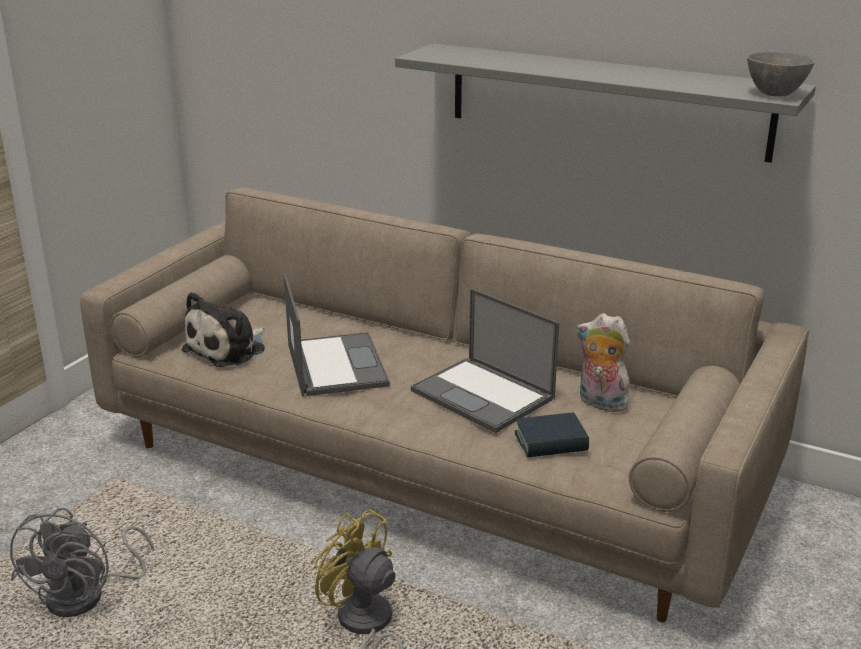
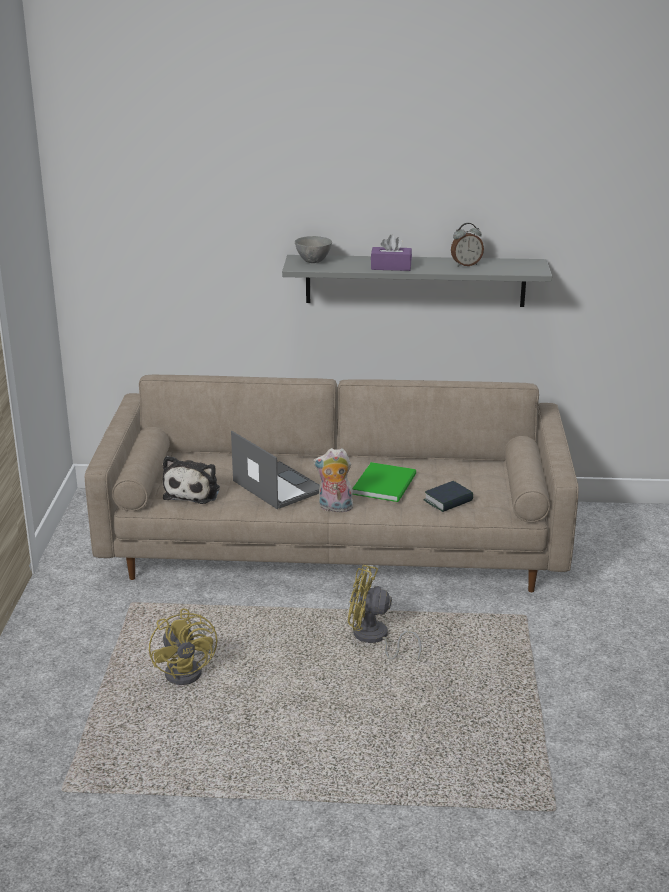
camera: 25 degrees left, 0 degrees up
grey fan [10,507,154,617] -> yellow fan [149,608,217,685]
laptop [411,288,559,433] -> green book [352,462,416,502]
plush toy [576,313,630,412] -> plush toy moved to [313,448,353,512]
grey bowl [747,52,815,96] -> grey bowl moved to [295,236,332,263]
none -> purple tissue box [371,235,412,271]
none -> alarm clock [451,223,484,266]

